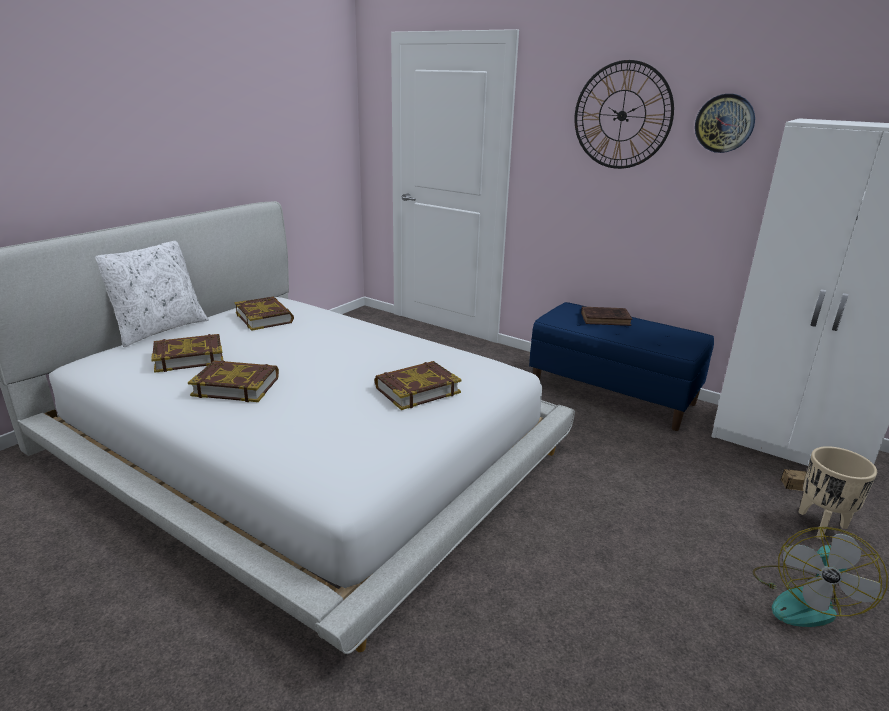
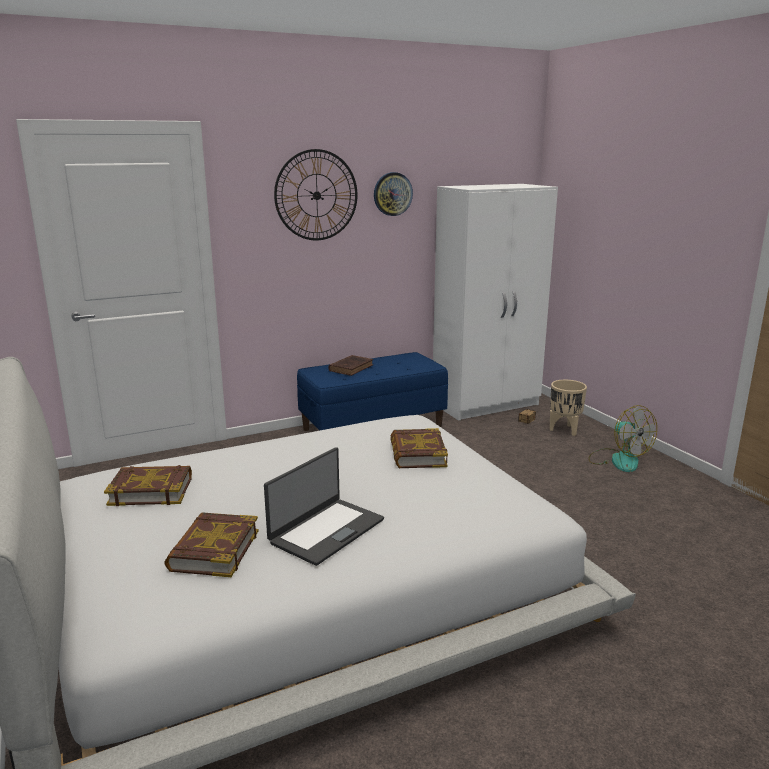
camera: 60 degrees left, 5 degrees down
white pillow [96,241,209,347] -> none
book [188,360,279,402] -> laptop [264,447,384,566]

